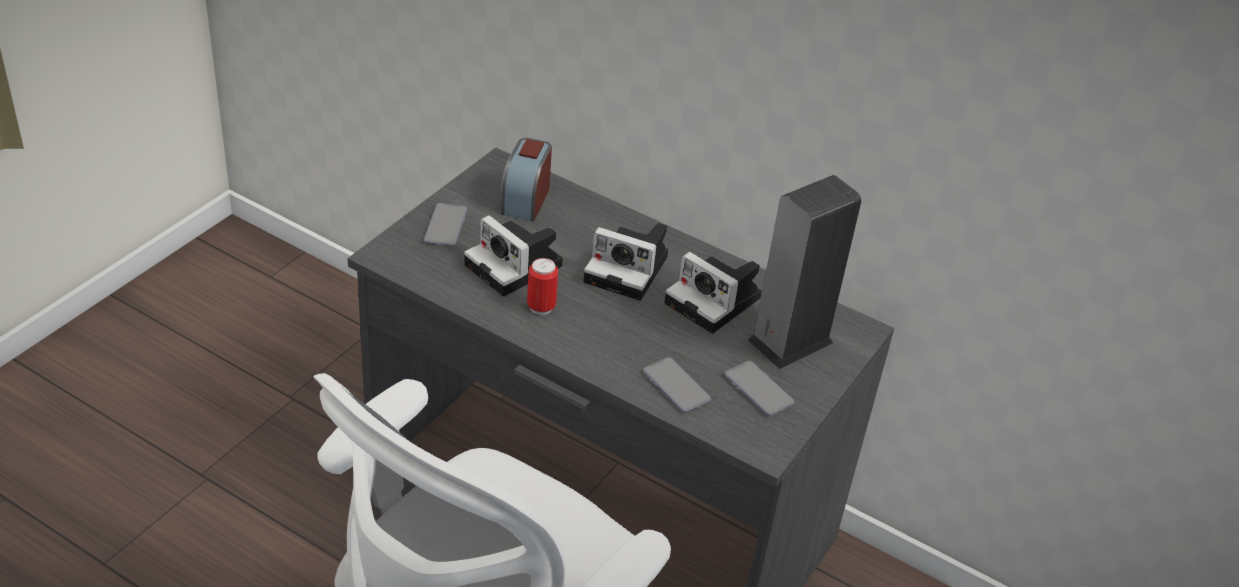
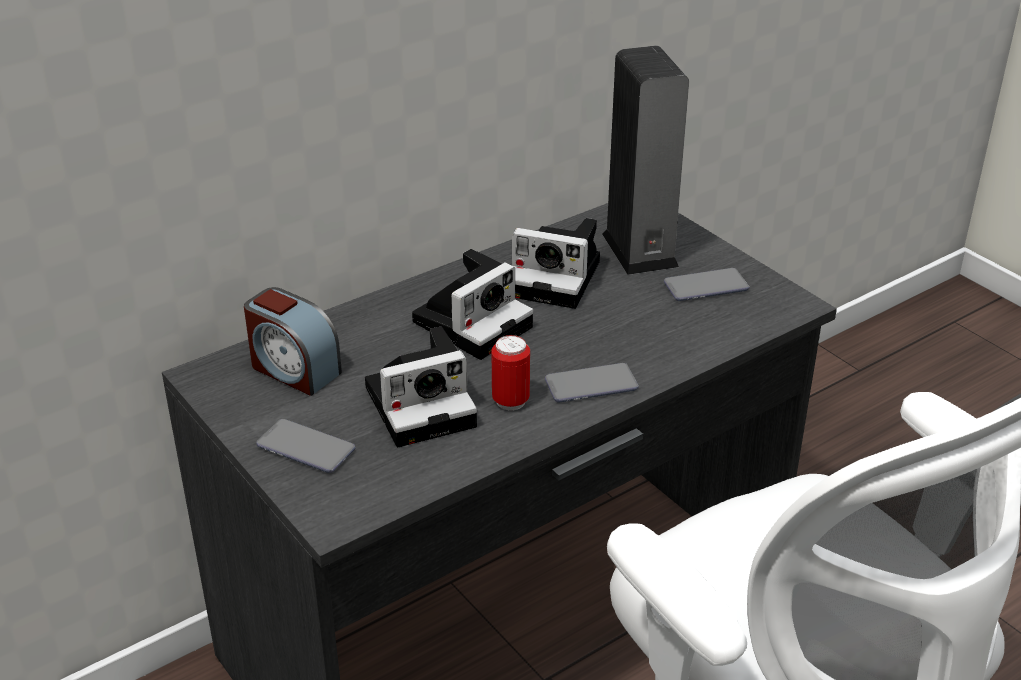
camera: 65 degrees left, 5 degrees down
phone [643,357,711,413] -> phone moved to [545,363,639,402]
camera [664,252,762,334] -> camera turned 45 degrees clockwise [512,218,600,309]

